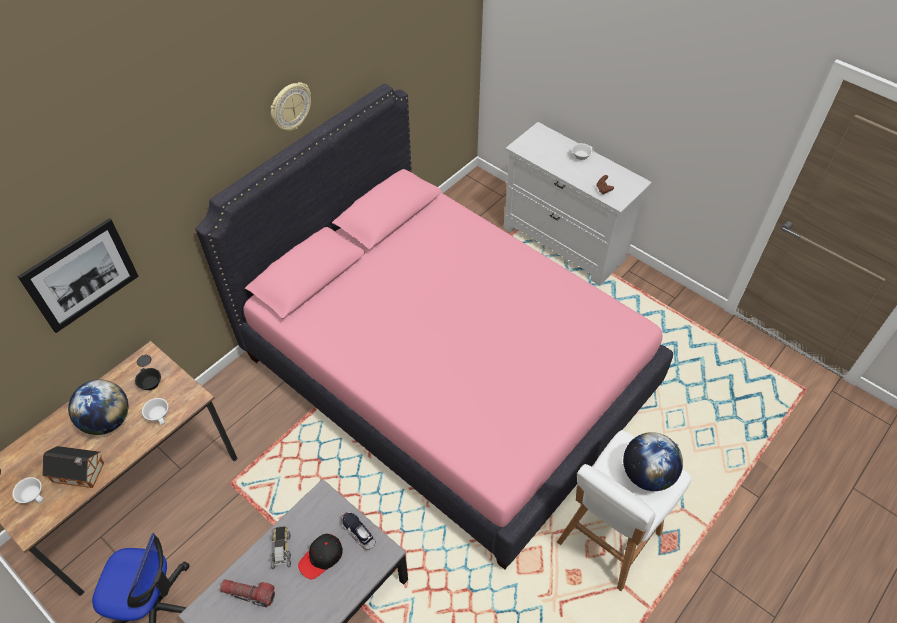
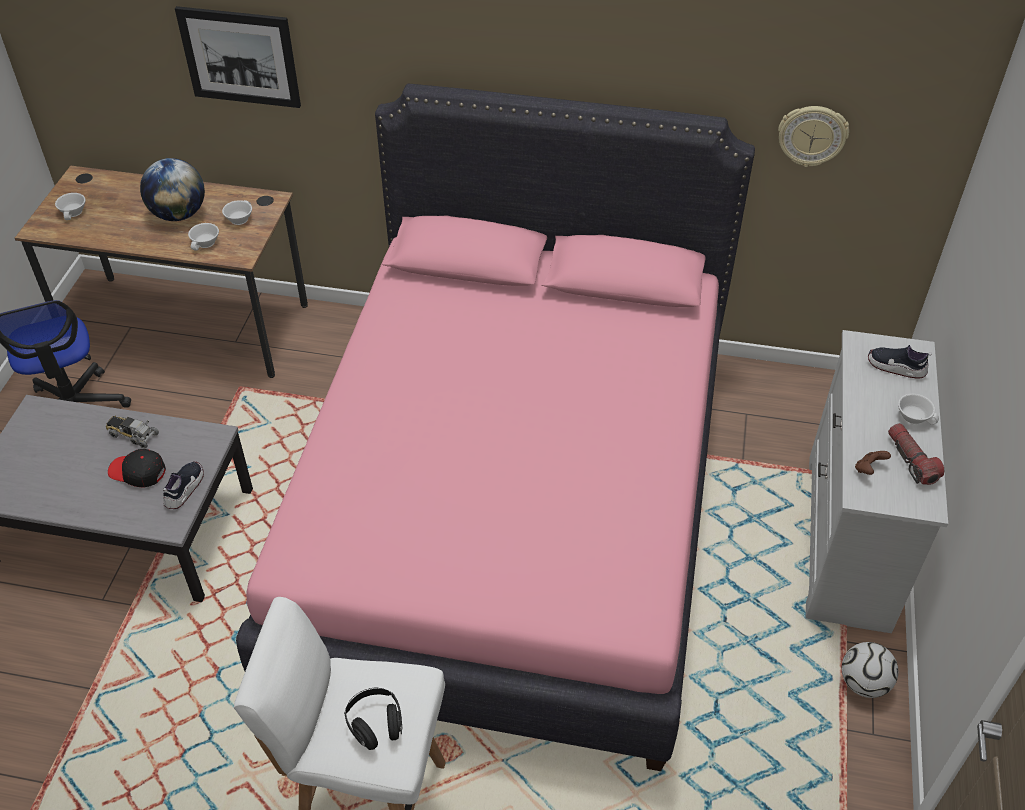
camera: 60 degrees right, 5 degrees down
toy house [43,446,104,488] -> none
black cup [135,368,161,390] -> white cup [222,200,252,225]
flashlight [220,579,275,607] -> flashlight moved to [888,423,944,485]
wall clock [271,82,311,131] -> wall clock moved to [778,106,849,167]
toy truck [271,526,291,569] -> toy truck turned 120 degrees counterclockwise [106,415,159,448]
globe [623,432,683,491] -> black headphones [344,688,403,750]
none -> football [841,642,898,698]
none -> shoe [868,345,932,378]

